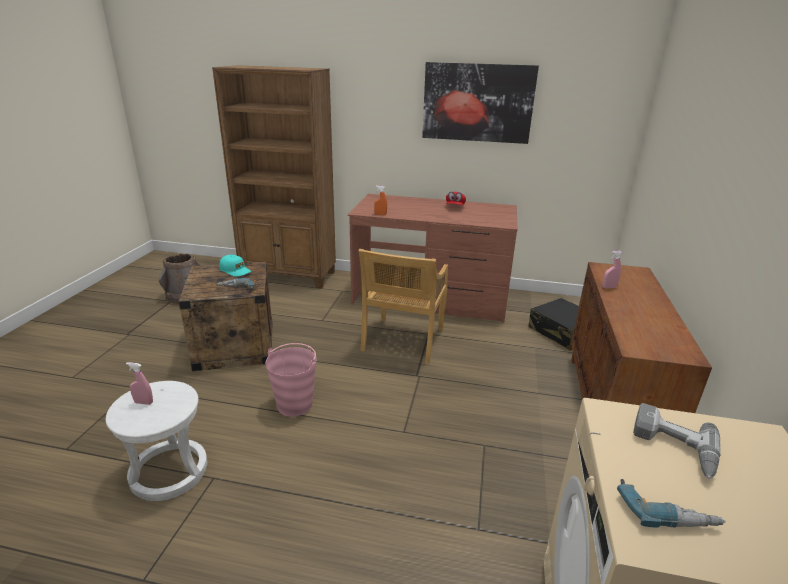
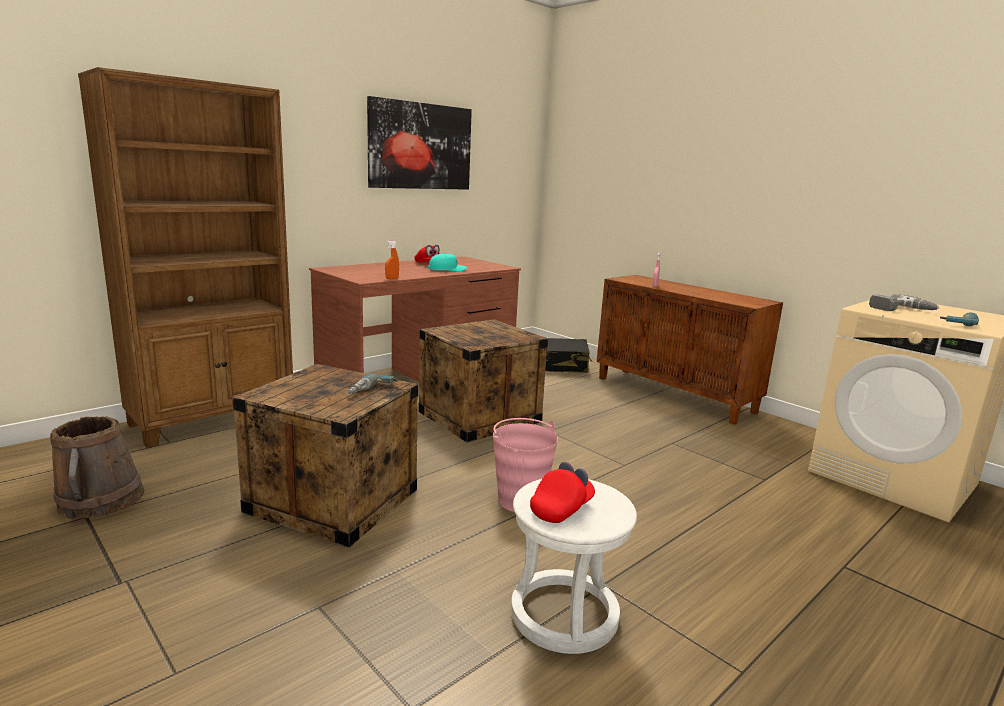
camera: 55 degrees left, 10 degrees down
pink spray bottle [126,362,153,405] -> red cap [530,462,595,523]
turquoise cap [220,255,251,277] -> turquoise cap moved to [428,253,467,272]
beige chair [359,249,448,364] -> crate [418,319,548,442]

